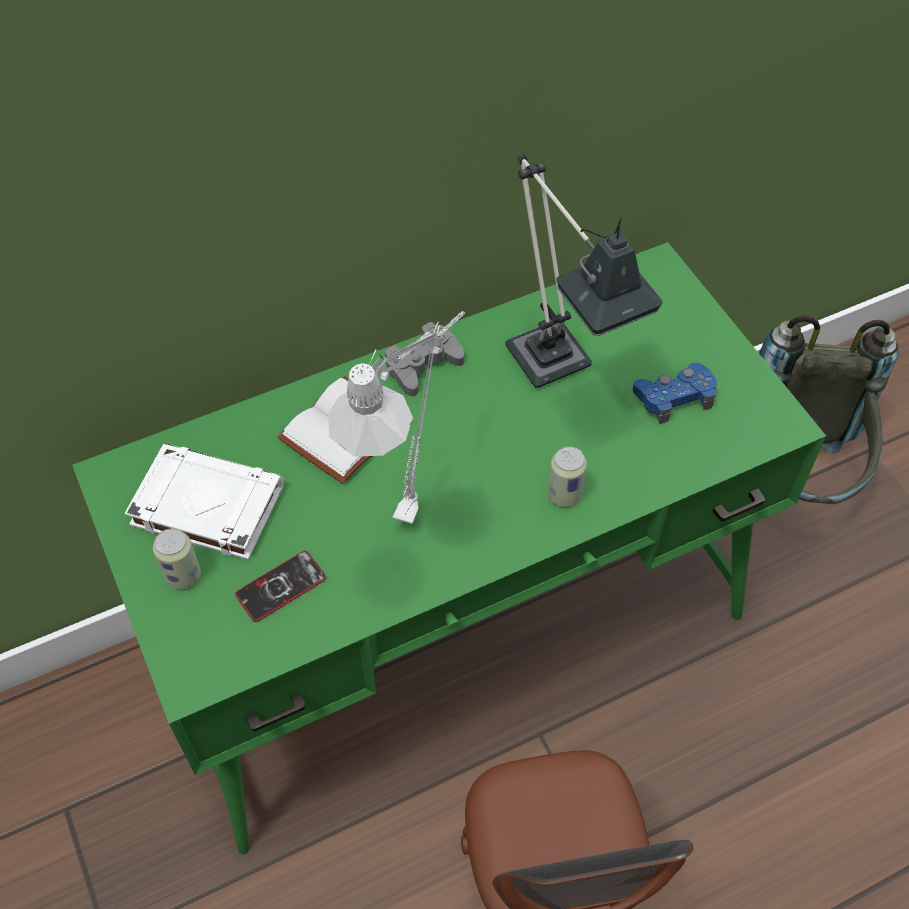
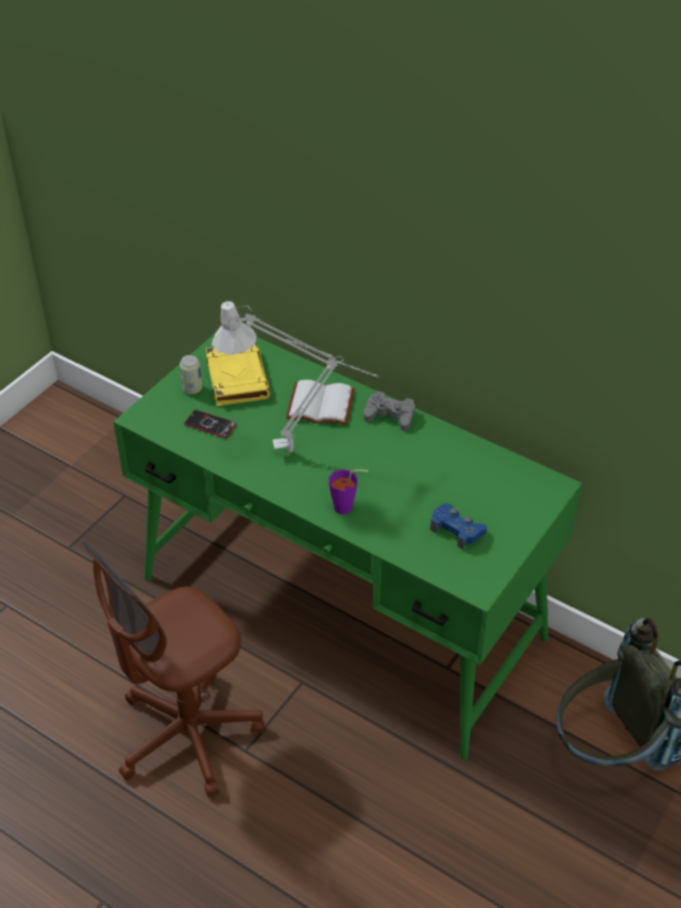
camera: 60 degrees right, 10 degrees down
white book [124,443,284,560] -> yellow book [206,343,270,406]
table lamp [506,154,663,388] -> none
can [548,446,587,507] -> purple cup [329,469,368,514]

